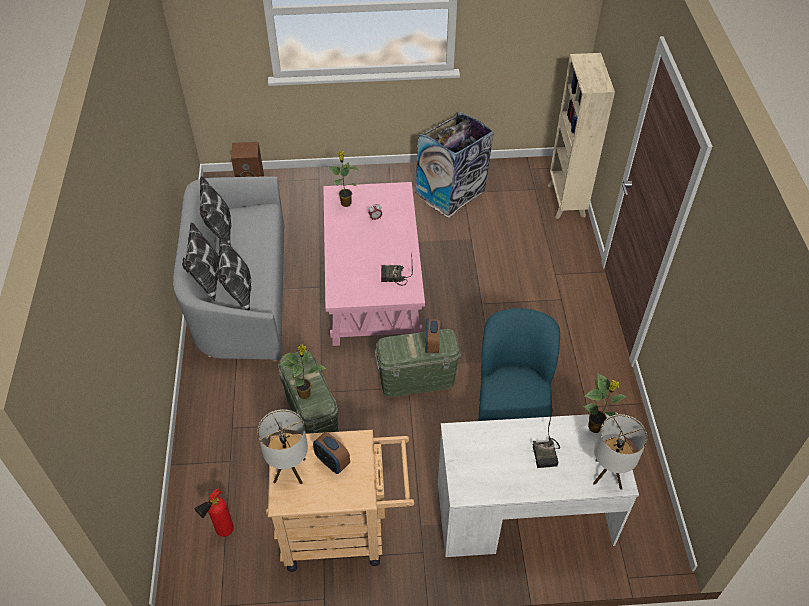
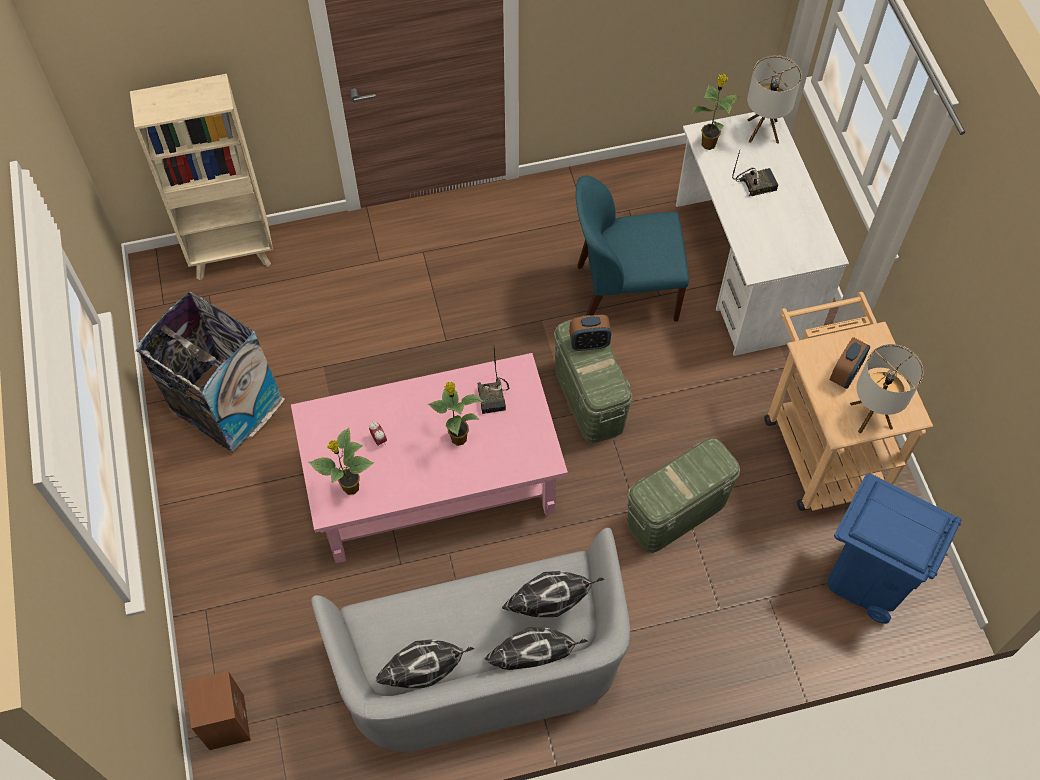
camera: 100 degrees left, 10 degrees up
fire extinguisher [194,488,234,537] -> blue trash can [827,474,961,624]
potted plant [278,345,327,399] -> potted plant moved to [428,382,483,446]

